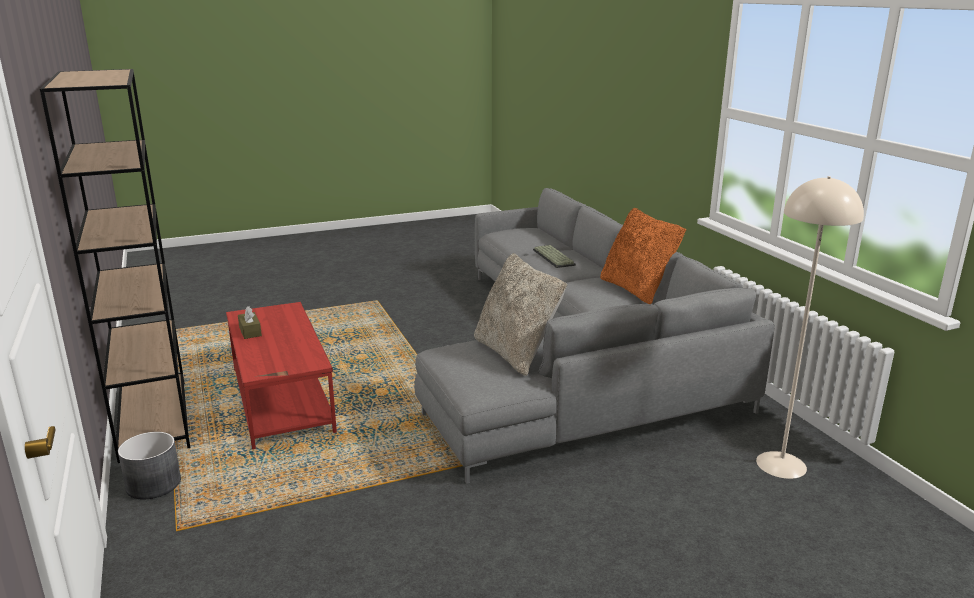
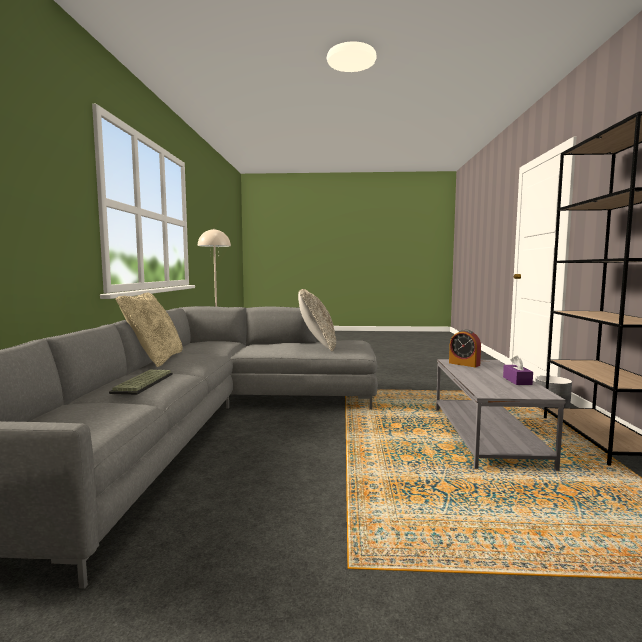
camera: 155 degrees left, 15 degrees down
red coffee table [226,302,337,449] -> grey coffee table [436,359,565,471]
brown tissue box [238,306,262,339] -> purple tissue box [503,355,533,385]
orange pillow [600,208,686,304] -> beige pillow [116,293,183,367]
none -> alarm clock [449,329,481,367]

